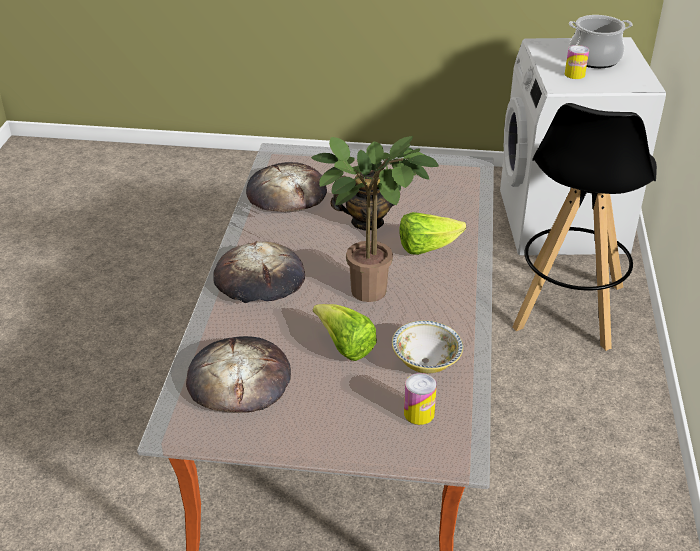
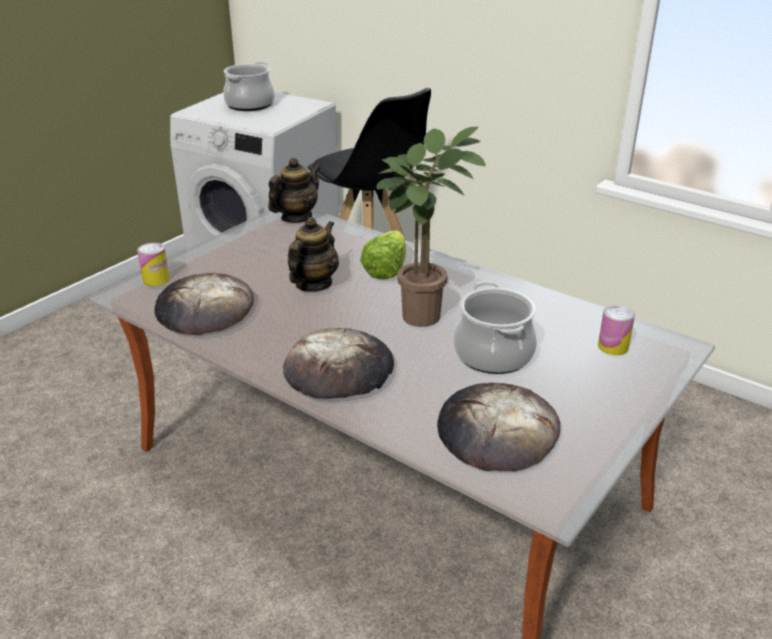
camera: 60 degrees left, 5 degrees down
lettuce [313,304,377,361] -> cooking pot [453,281,537,374]
bowl [392,320,463,373] -> none
can [565,45,589,79] -> can moved to [137,243,170,286]
none -> teapot [268,158,320,223]

